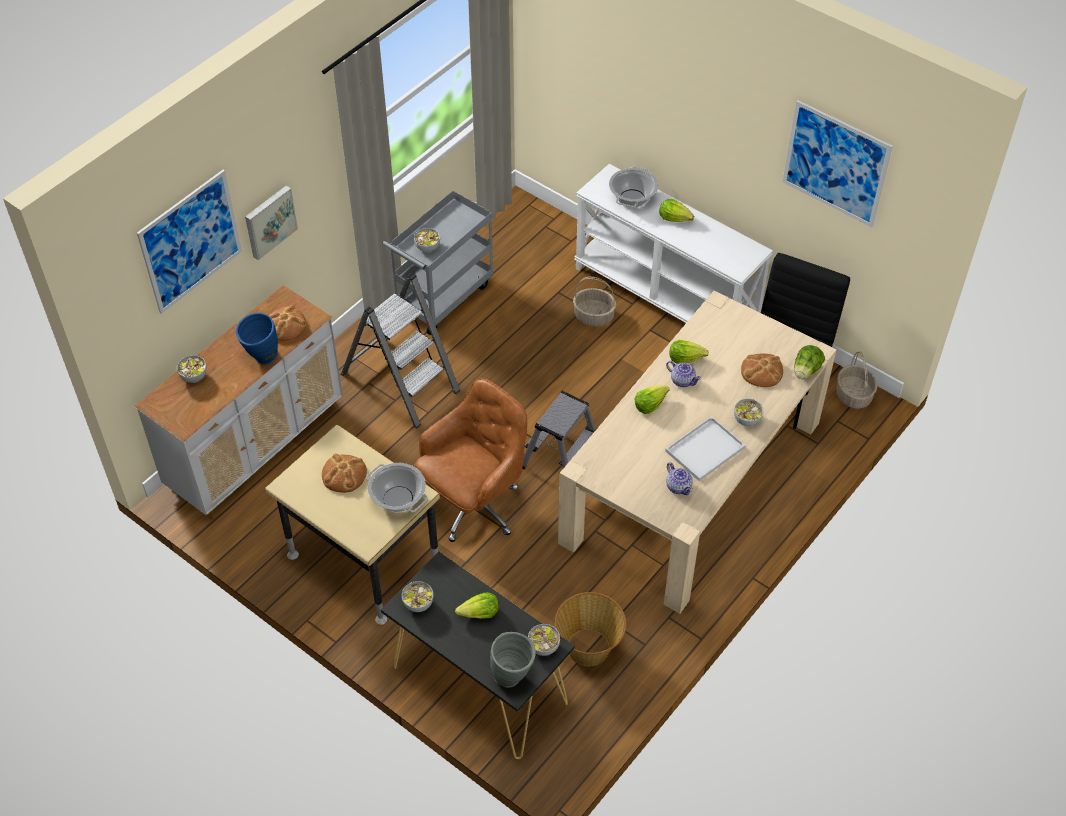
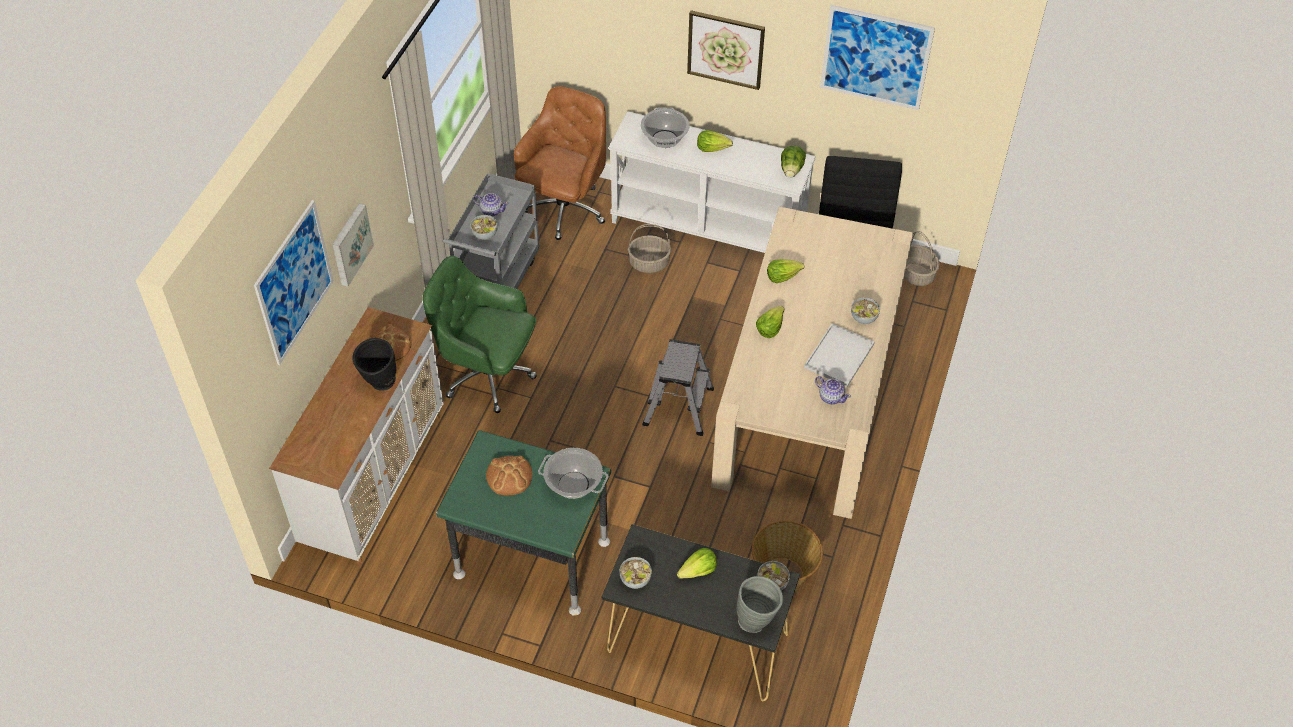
camera: 20 degrees left, 0 degrees up
bowl [177,355,207,383] -> none
blue vase [236,312,278,364] -> black vase [353,338,396,391]
beige desk [265,425,440,625] -> green desk [436,430,611,616]
grey step ladder [341,273,461,428] -> green office chair [423,256,537,413]
brown office chair [414,379,527,542] -> brown office chair moved to [514,86,606,240]
teapot [666,361,701,387] -> teapot moved to [473,193,508,216]
bread [741,354,783,387] -> none
lettuce [795,345,825,379] -> lettuce moved to [781,146,806,178]
none -> picture [687,10,765,90]

